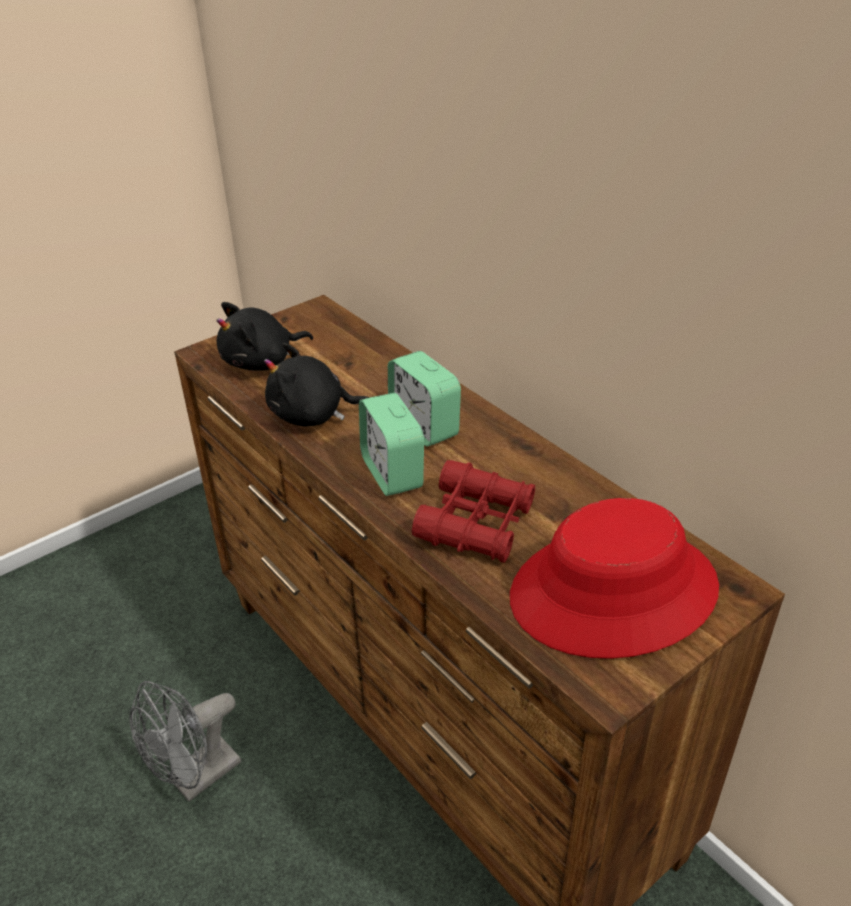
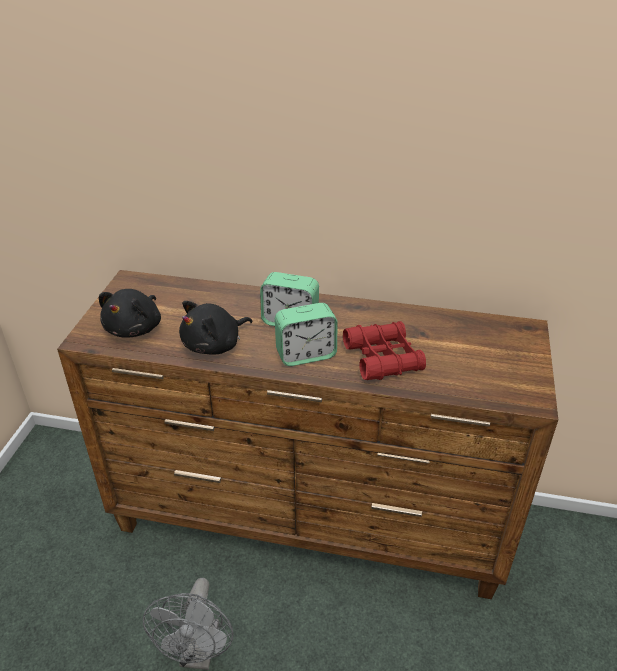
camera: 40 degrees left, 0 degrees up
alarm clock [359,393,424,496] -> alarm clock turned 45 degrees counterclockwise [275,303,338,366]
red hat [510,498,719,659] -> none

